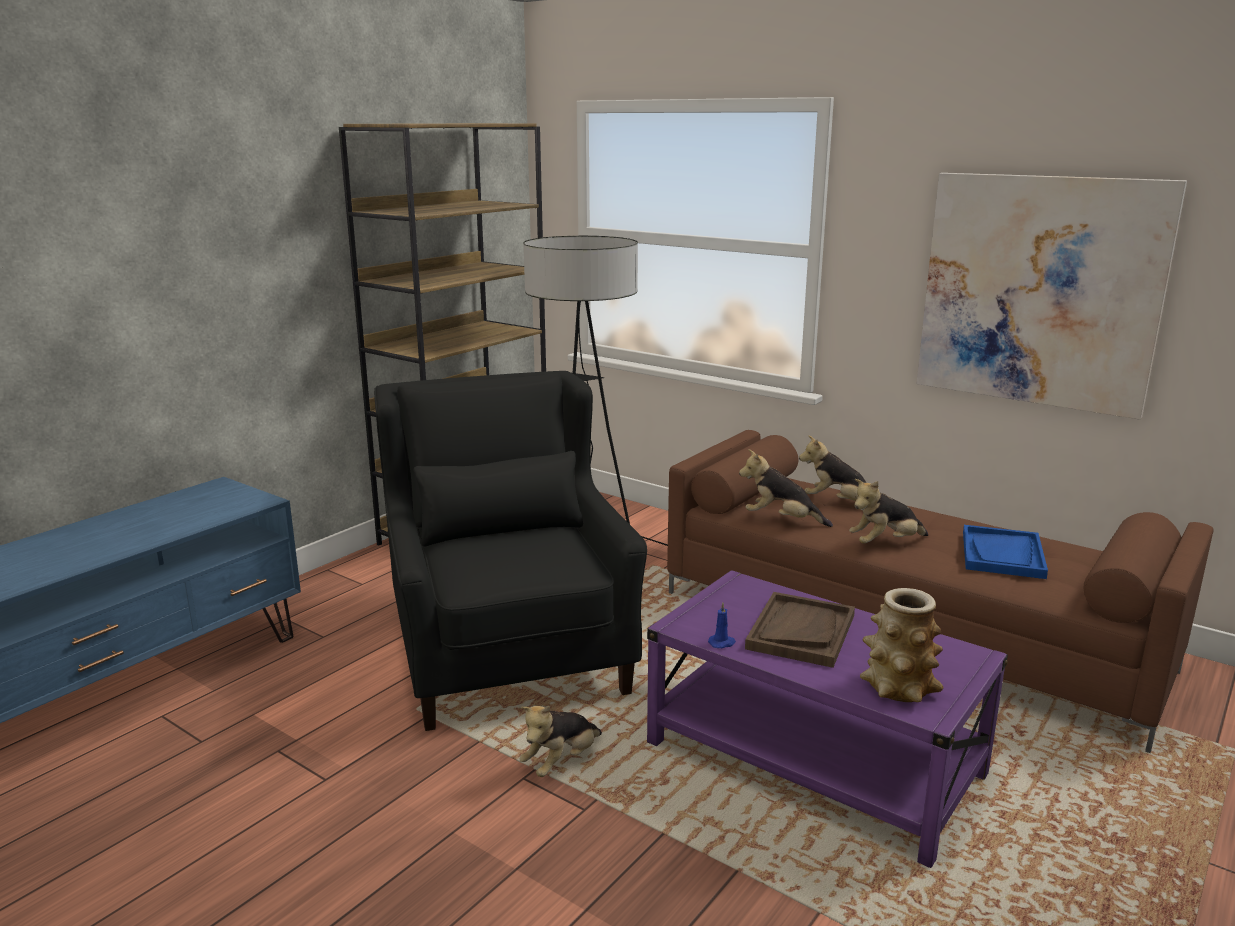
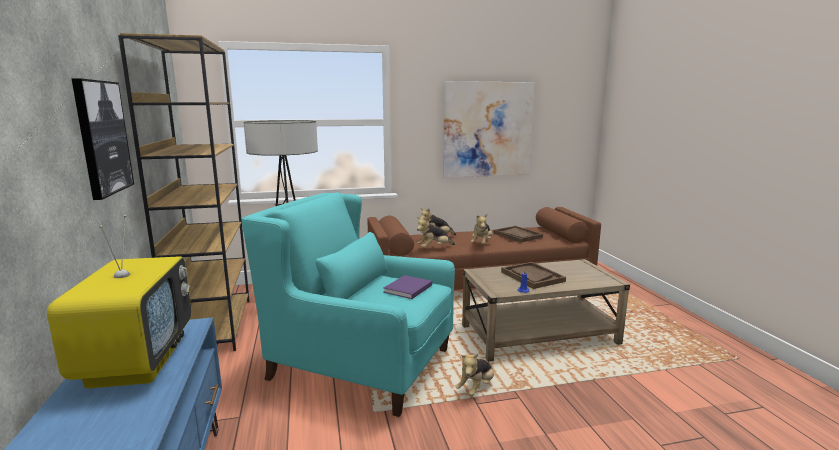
camera: 50 degrees left, 5 degrees down
black armchair [374,371,647,731] -> turquoise armchair [242,192,455,417]
plush toy [520,706,602,777] -> plush toy turned 45 degrees clockwise [455,354,494,396]
purple coffee table [647,570,1008,868] -> beige coffee table [462,259,630,361]
vase [860,588,943,702] -> none
blue tray [963,525,1048,579] -> brown tray [493,226,543,243]
none -> television [47,215,191,389]
none -> picture [71,78,134,200]
none -> purple book [384,275,432,299]

